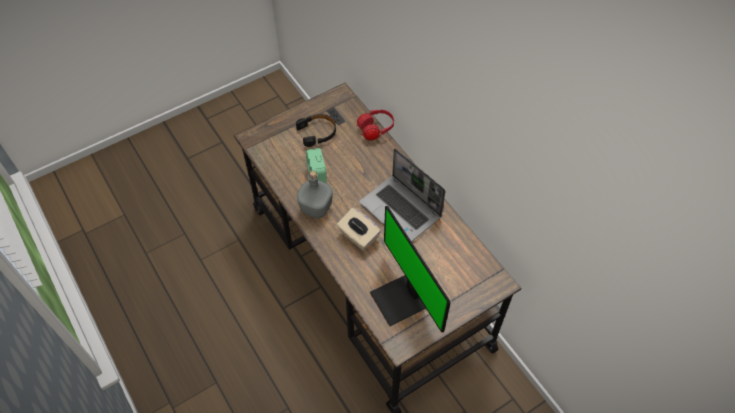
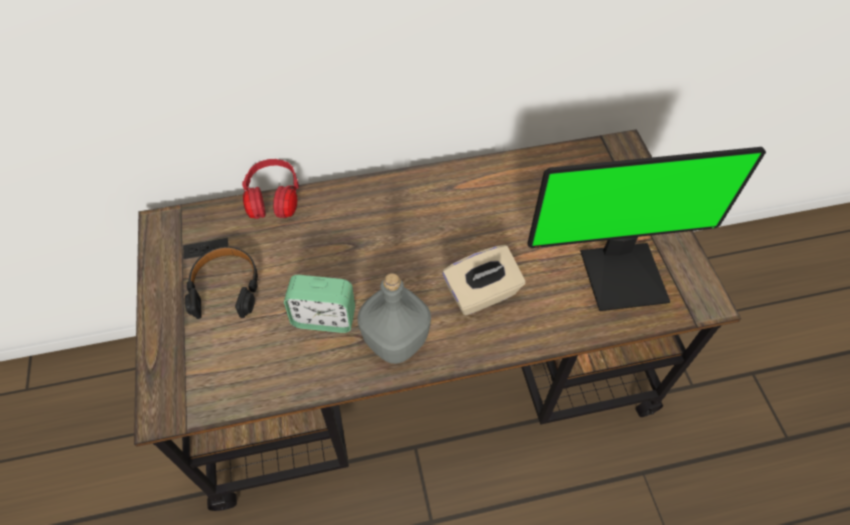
camera: 70 degrees left, 0 degrees up
laptop [359,148,446,242] -> none

